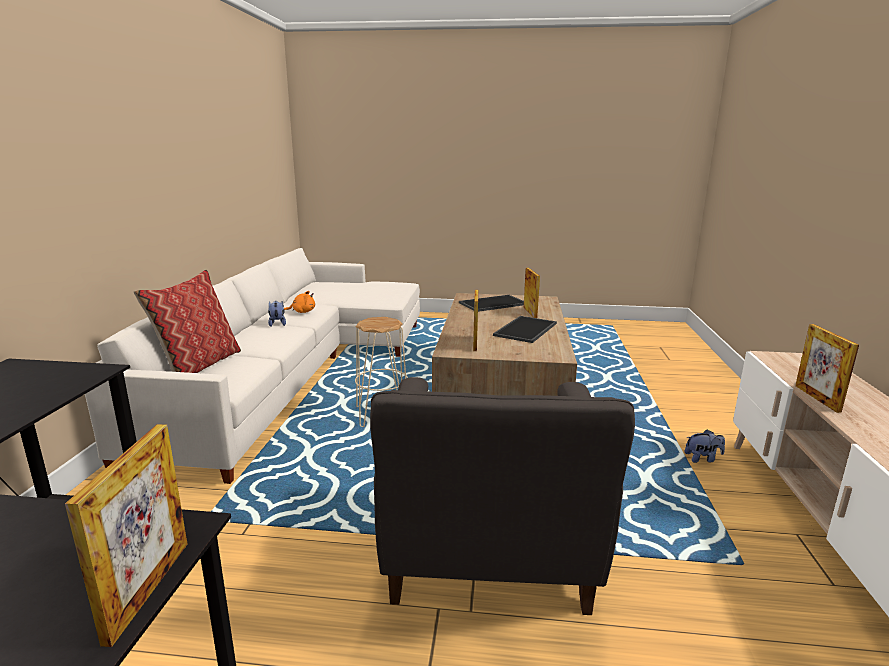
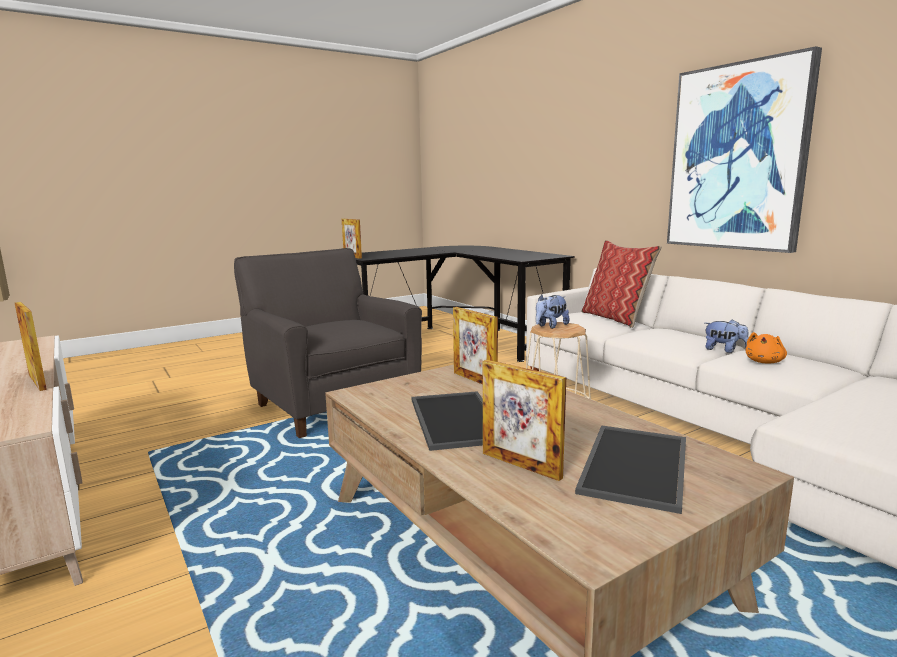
camera: 140 degrees right, 5 degrees down
plush toy [685,429,725,463] -> plush toy moved to [536,295,569,329]
none -> picture [667,46,822,253]

